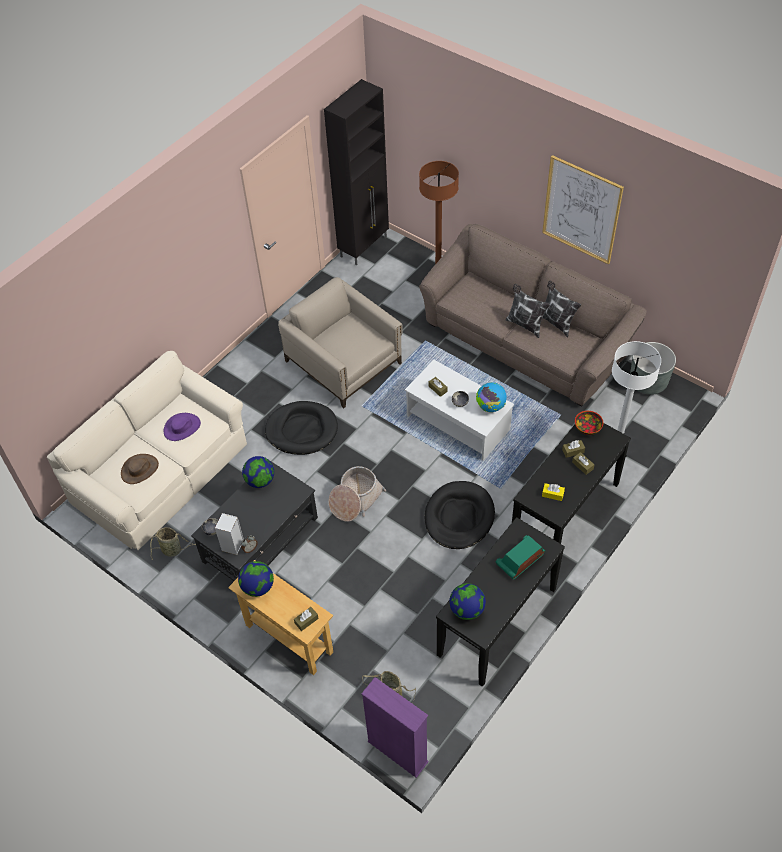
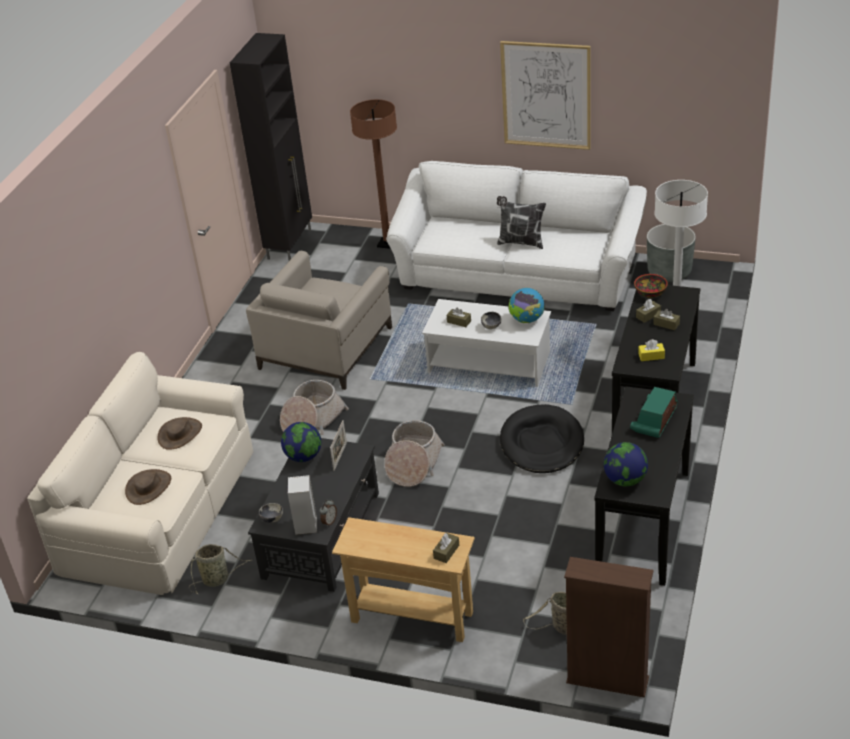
camera: 20 degrees left, 15 degrees down
purple hat [164,413,201,441] -> brown hat [157,417,202,450]
globe [238,561,274,597] -> none
black dog bed [265,401,338,455] -> basket [280,380,349,435]
beige armchair [278,277,403,409] -> beige armchair turned 90 degrees counterclockwise [246,251,392,390]
purple bookcase [361,677,429,778] -> brown bookcase [564,557,654,698]
brown sofa [419,224,647,407] -> white sofa [386,161,647,311]
pillow [543,281,581,337] -> none
none -> picture frame [330,420,347,471]

